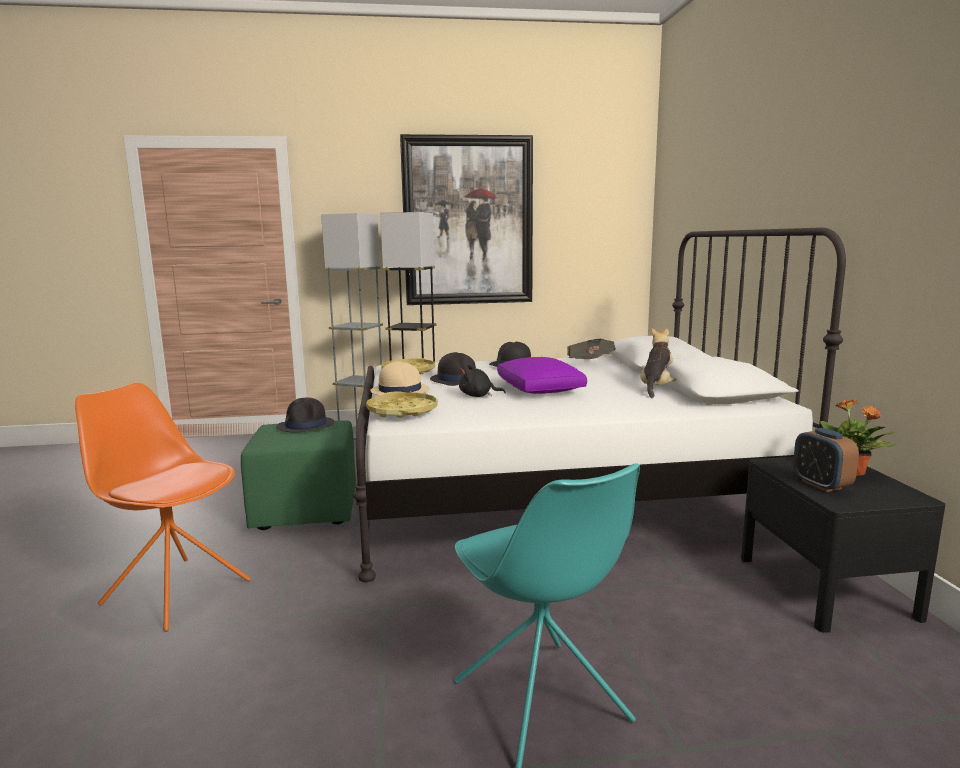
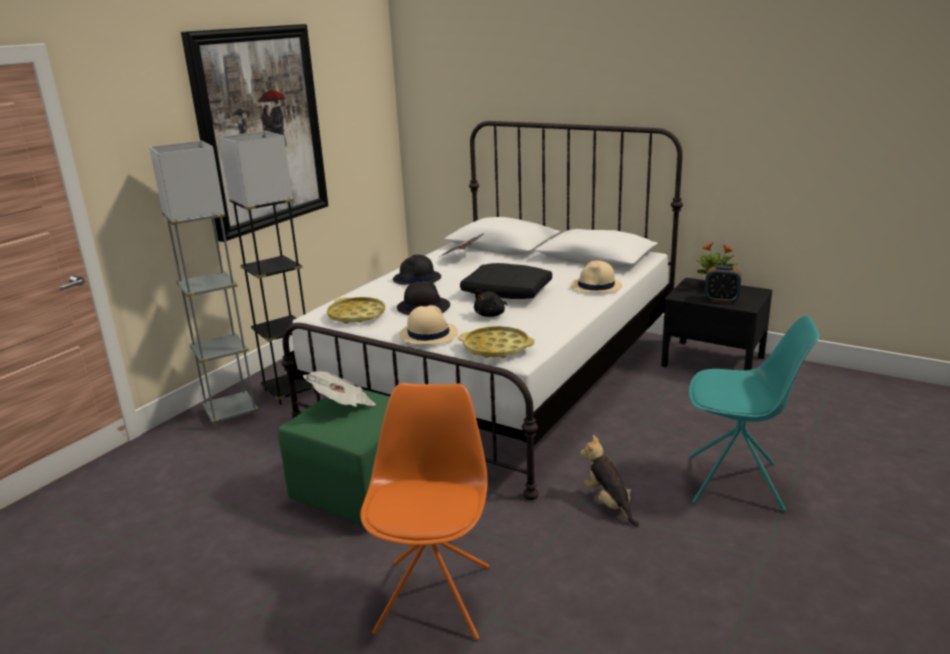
camera: 50 degrees left, 10 degrees up
orange chair [75,383,251,632] -> orange chair turned 120 degrees clockwise [360,383,489,640]
black hat [276,398,334,432] -> newspaper [303,371,376,407]
purple pillow [497,357,587,394] -> black pillow [460,263,552,299]
plush toy [641,328,676,398] -> plush toy moved to [580,435,639,527]
none -> beige hat [570,261,622,293]

